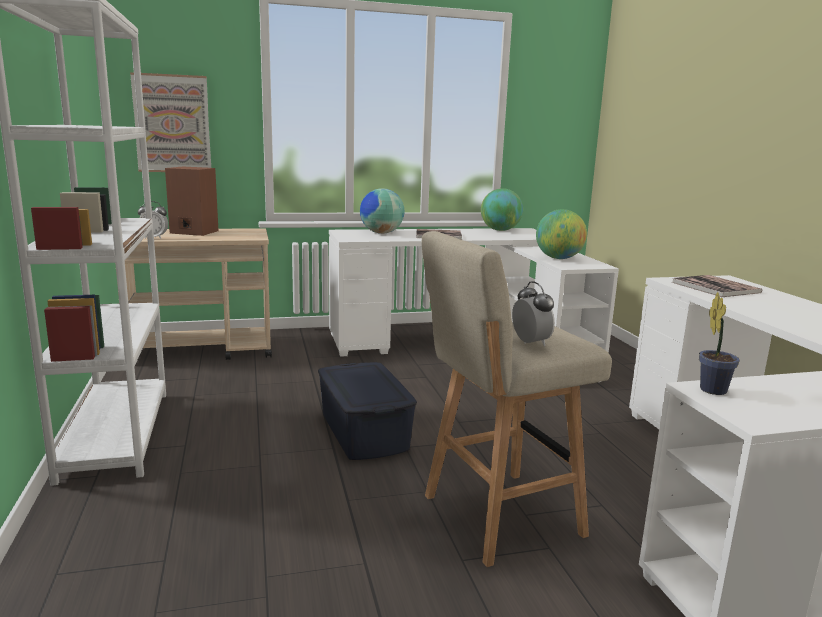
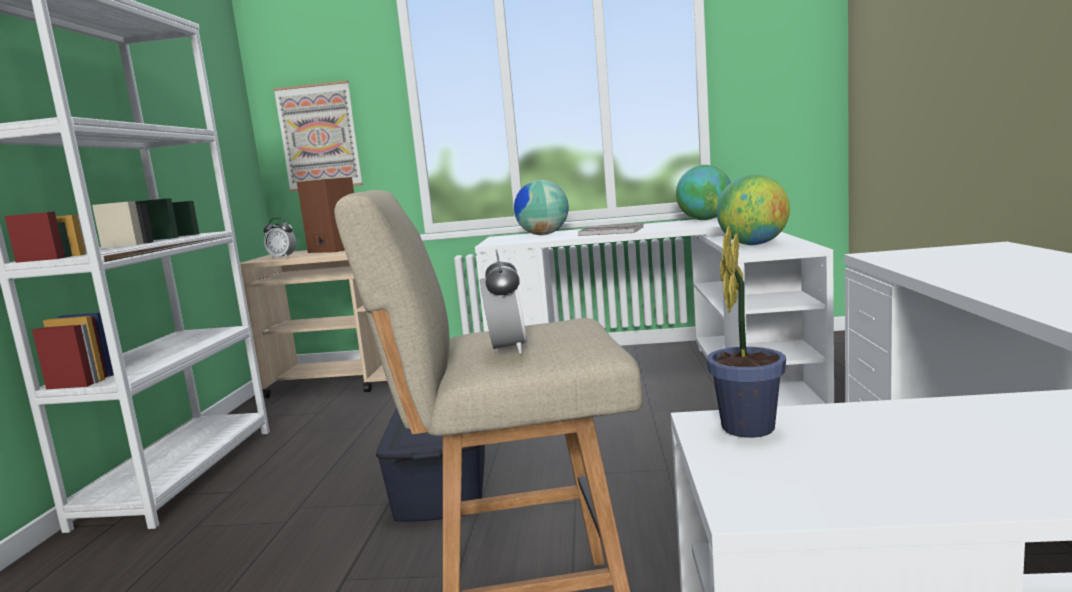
camera: 20 degrees right, 5 degrees down
book [671,275,762,297] -> none

